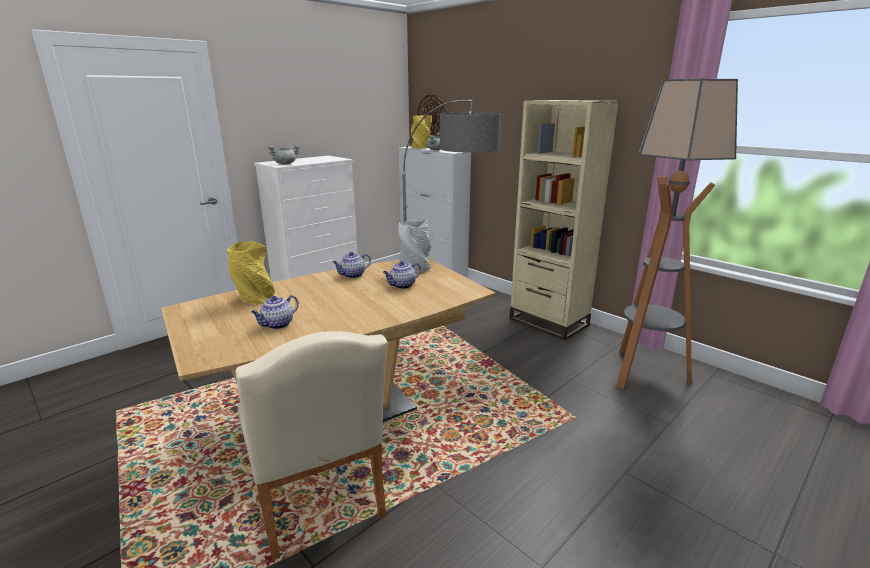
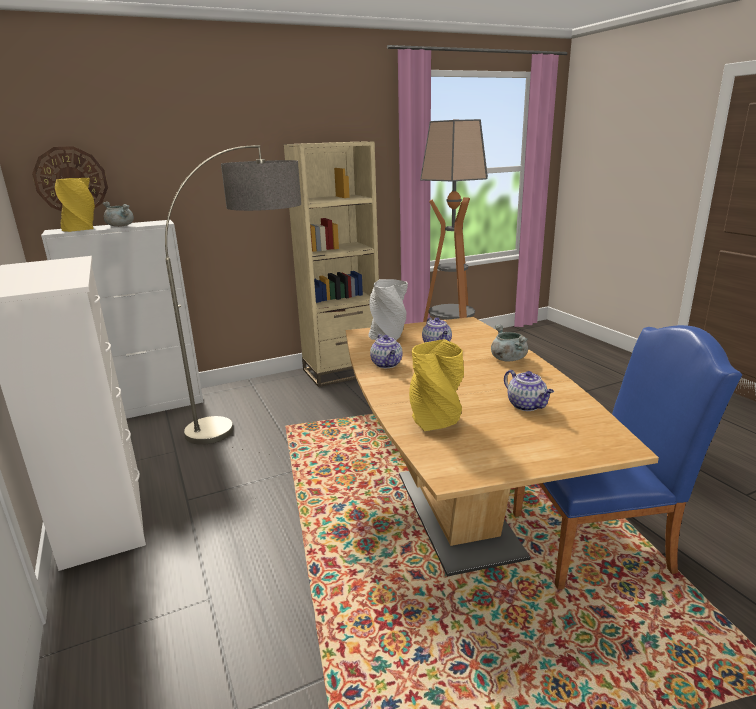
camera: 70 degrees left, 0 degrees up
beige chair [236,331,388,561] -> blue chair [513,325,742,589]
grey cooking pot [268,145,300,164] -> grey cooking pot moved to [491,324,528,361]

